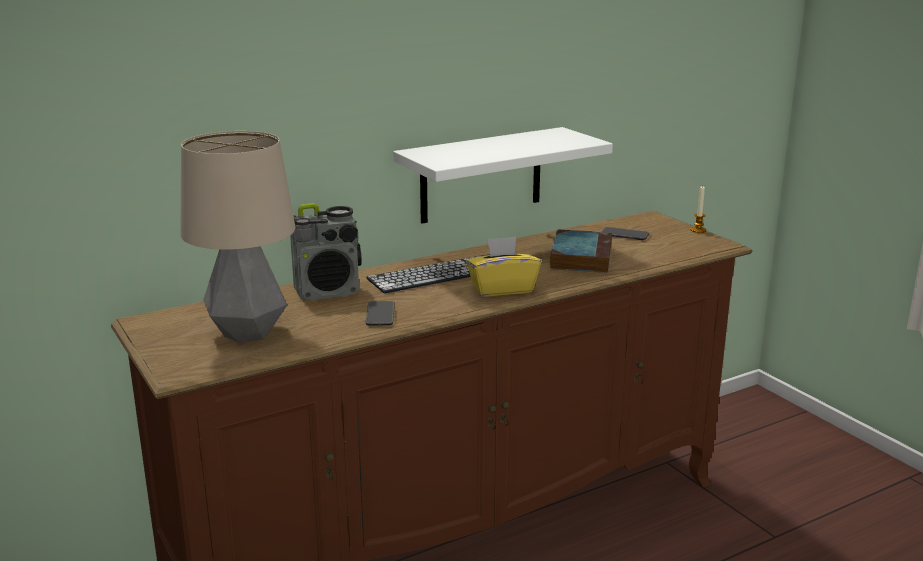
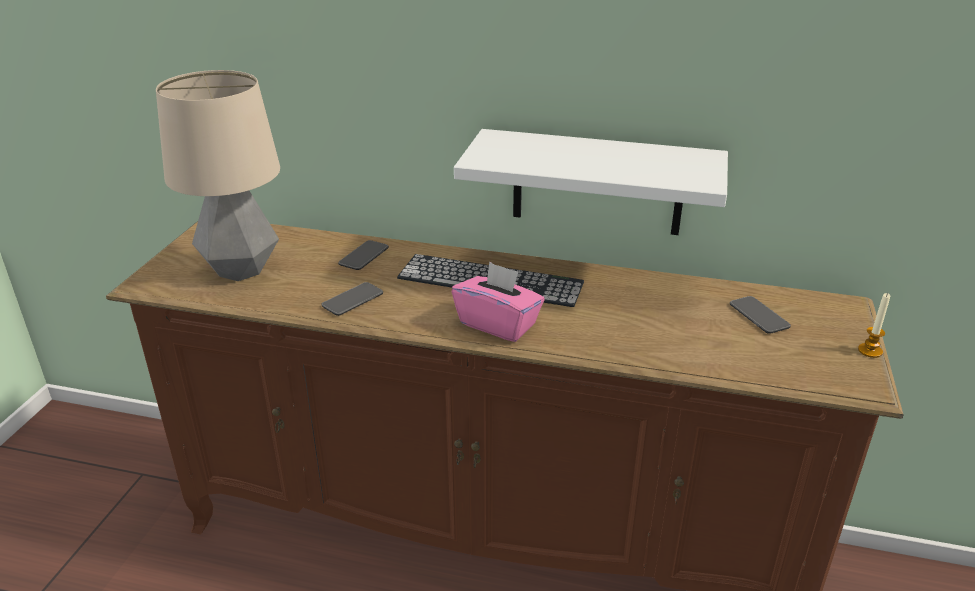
camera: 45 degrees right, 10 degrees up
radio [290,203,362,300] -> phone [338,240,389,270]
yellow tissue box [466,237,541,297] -> pink tissue box [451,262,544,342]
book [549,229,612,273] -> none

